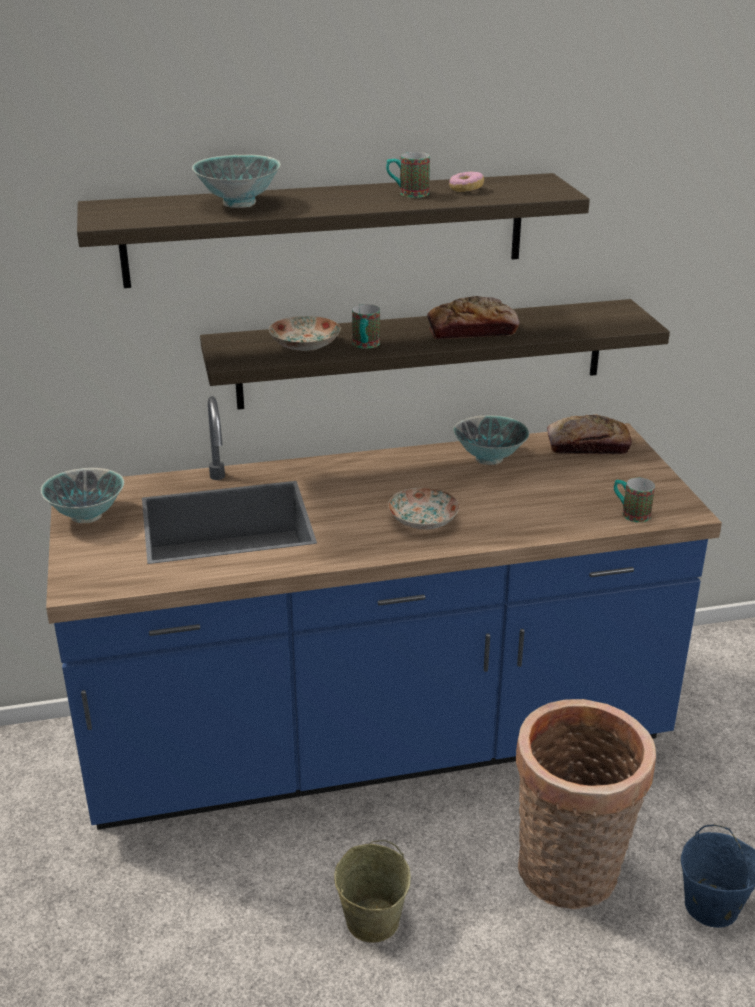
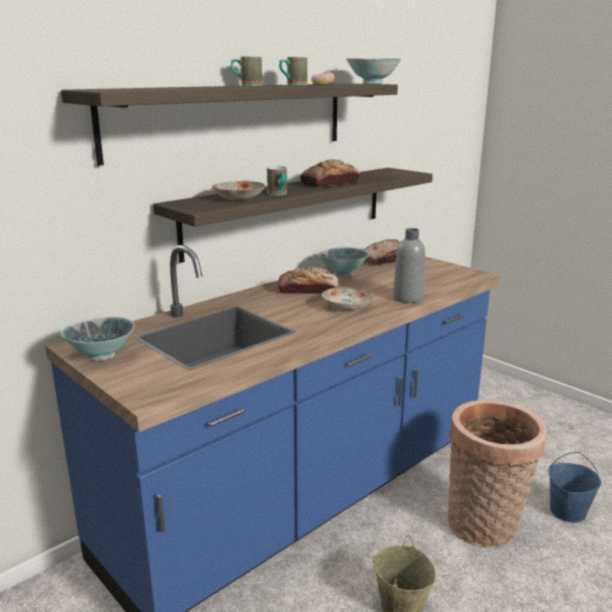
camera: 30 degrees left, 10 degrees down
bowl [192,155,281,208] -> bowl moved to [346,58,401,84]
mug [614,477,655,523] -> mug moved to [231,56,262,86]
none -> bread [278,266,338,294]
none -> grey bottle [393,228,425,303]

